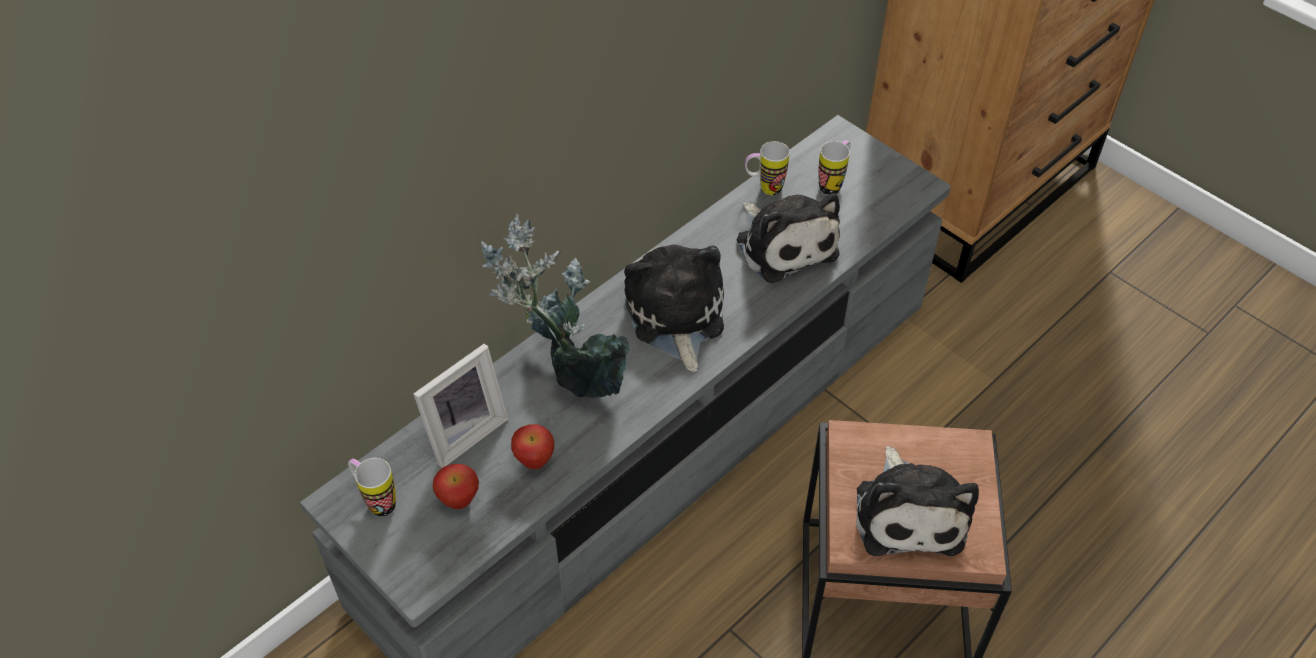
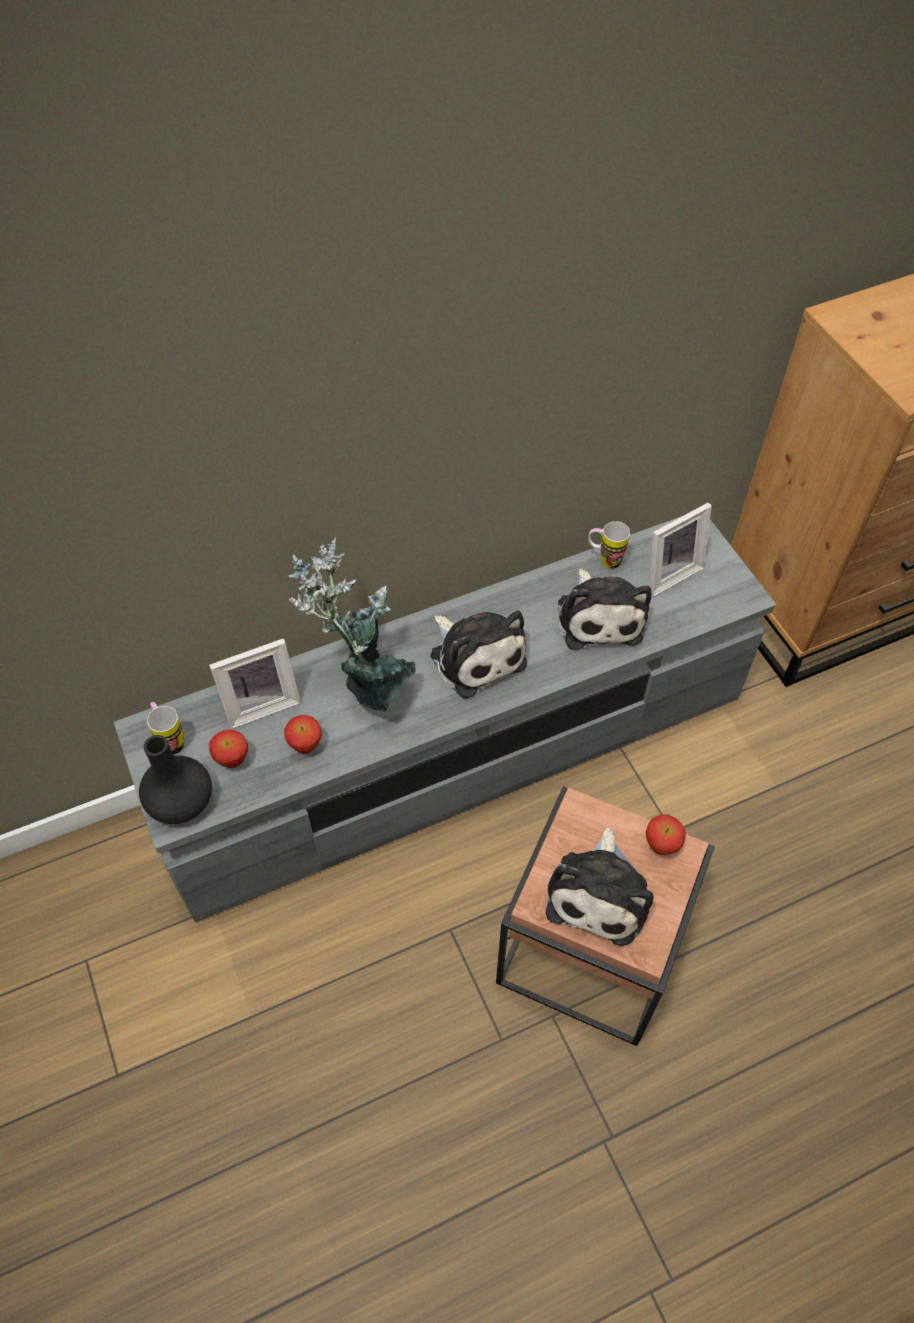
camera: 20 degrees right, 5 degrees up
plush toy [624,244,724,372] -> plush toy turned 135 degrees clockwise [431,611,527,699]
mug [818,140,851,195] -> picture frame [650,503,712,597]
none -> black vase [139,735,212,824]
none -> apple [646,815,686,855]

